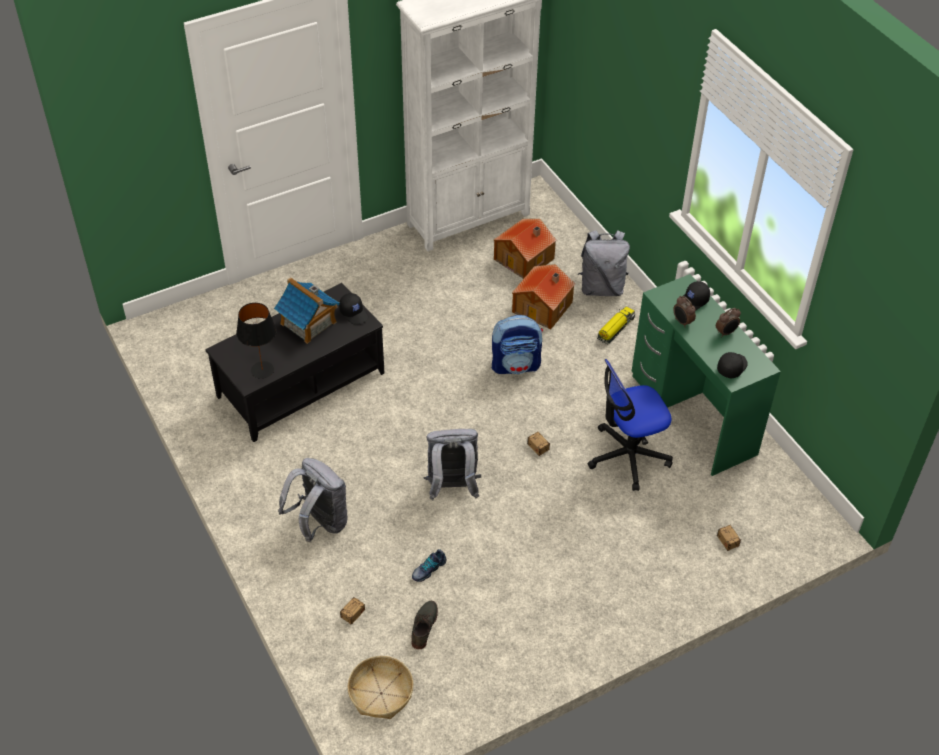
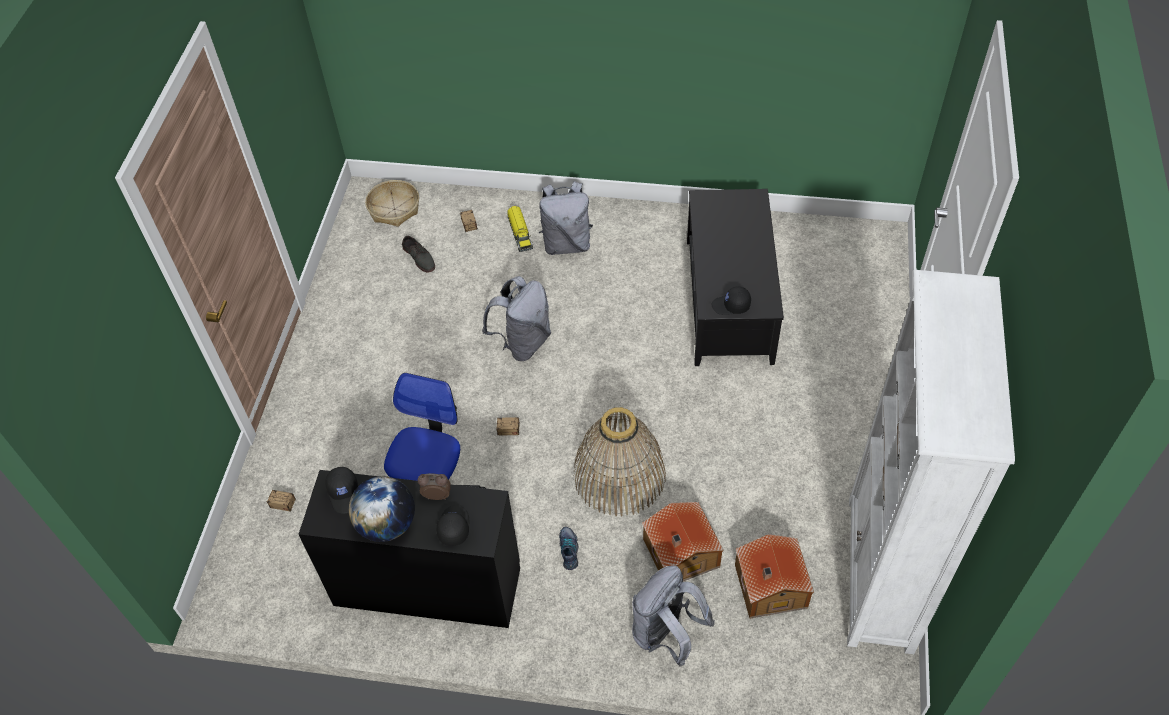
camera: 130 degrees right, 5 degrees up
black table lamp [236,303,277,379] -> none
toy house [274,278,340,344] -> none
shoe [412,549,446,582] -> shoe moved to [559,527,578,570]
backpack [492,315,543,374] -> basket [573,407,666,517]
toy truck [597,307,635,344] -> toy truck moved to [507,206,533,252]
green desk [632,274,781,476] -> black desk [298,470,520,628]
alarm clock [716,308,741,337] -> globe [349,476,415,542]

